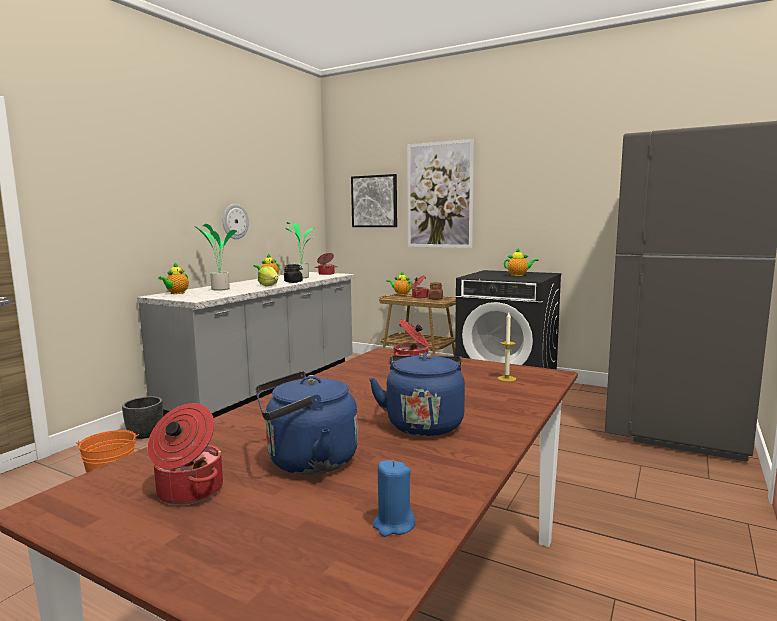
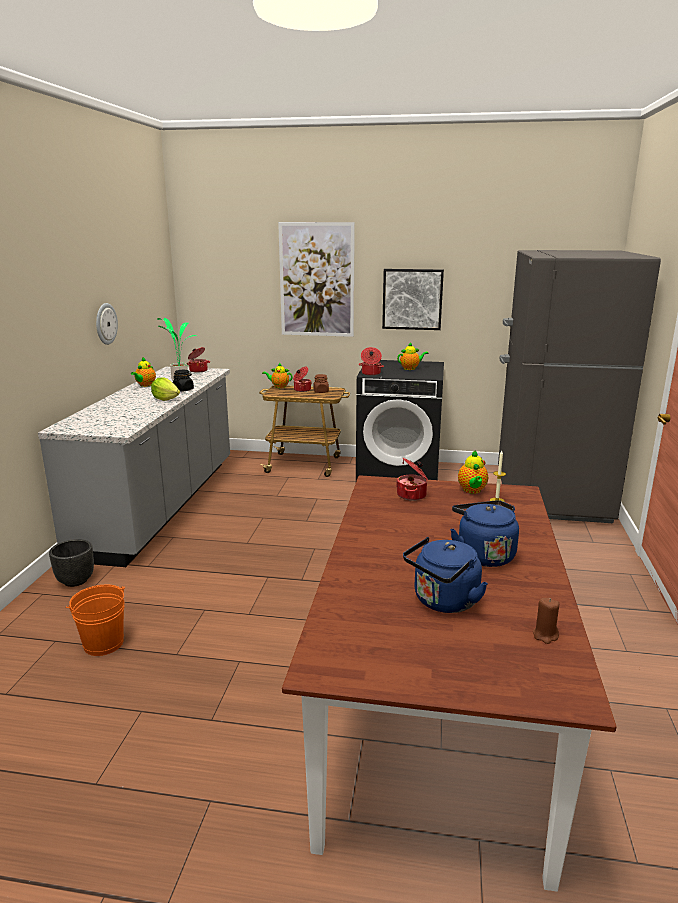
camera: 20 degrees left, 10 degrees up
cooking pot [148,403,223,505] -> cooking pot moved to [358,347,384,375]
teapot [158,263,189,294] -> teapot moved to [458,451,488,494]
potted plant [194,224,237,291] -> none
picture [351,174,397,227] -> picture moved to [382,269,444,330]
blue candle [373,460,416,537] -> brown candle [533,598,559,644]

